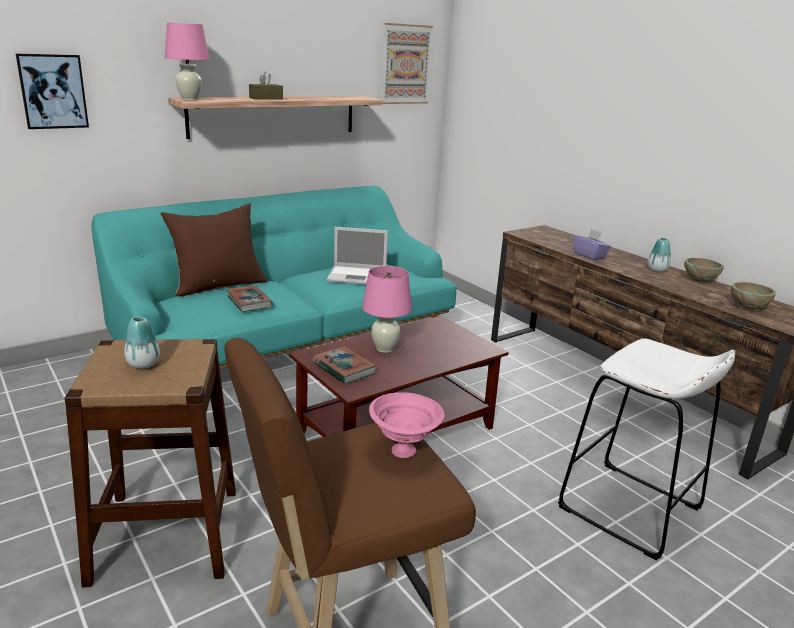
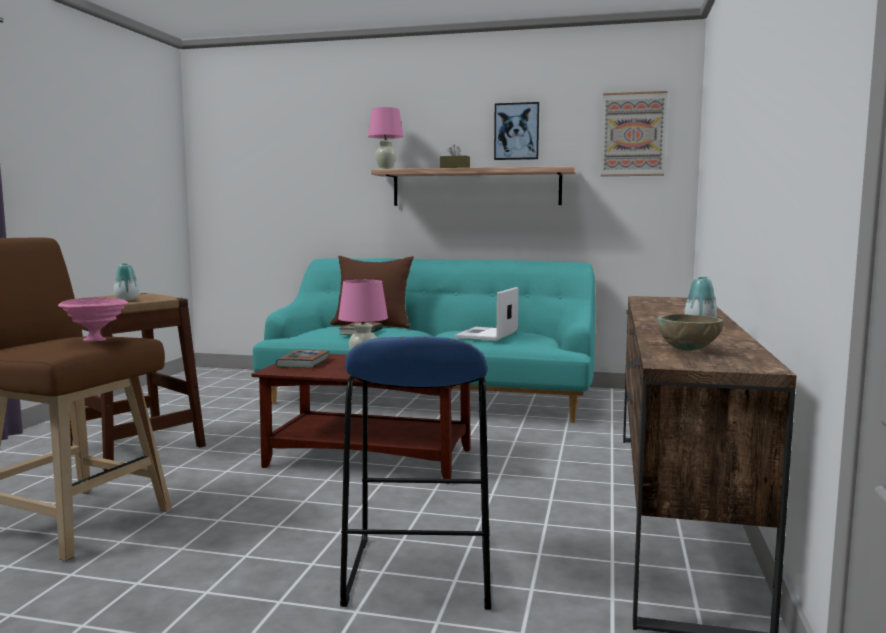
camera: 50 degrees right, 15 degrees down
picture [16,54,89,129] -> picture moved to [494,102,539,160]
laptop [326,227,388,285] -> laptop turned 60 degrees clockwise [455,287,518,341]
white stool [558,338,735,561] -> blue stool [340,337,491,610]
purple tissue box [573,229,611,260] -> none
beige bowl [684,258,724,282] -> none

